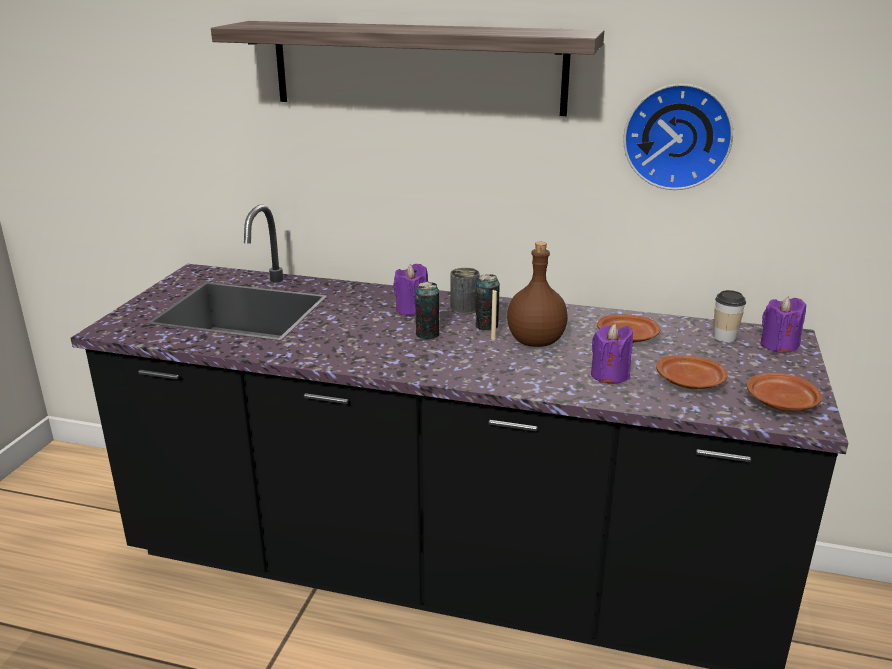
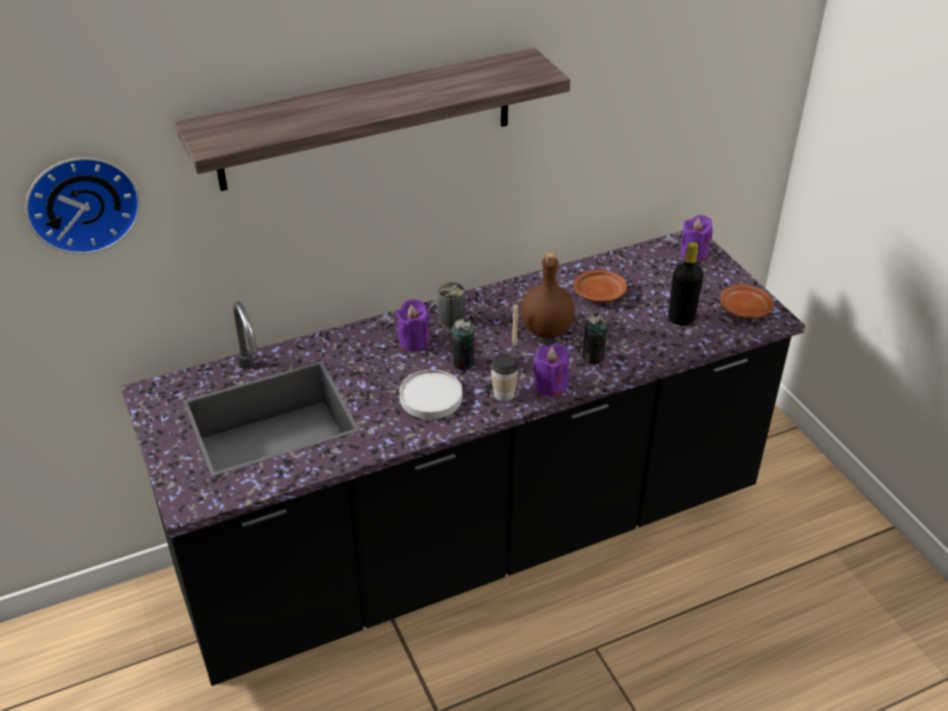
camera: 40 degrees left, 15 degrees up
can [475,274,500,330] -> can moved to [582,313,607,365]
purple candle [591,324,633,384] -> purple candle moved to [533,343,569,397]
wall clock [623,84,733,190] -> wall clock moved to [25,157,141,255]
brown plate [656,355,727,389] -> black bottle [668,242,704,325]
cup [713,290,746,342] -> cup moved to [491,354,519,401]
none -> white plate [399,370,462,419]

